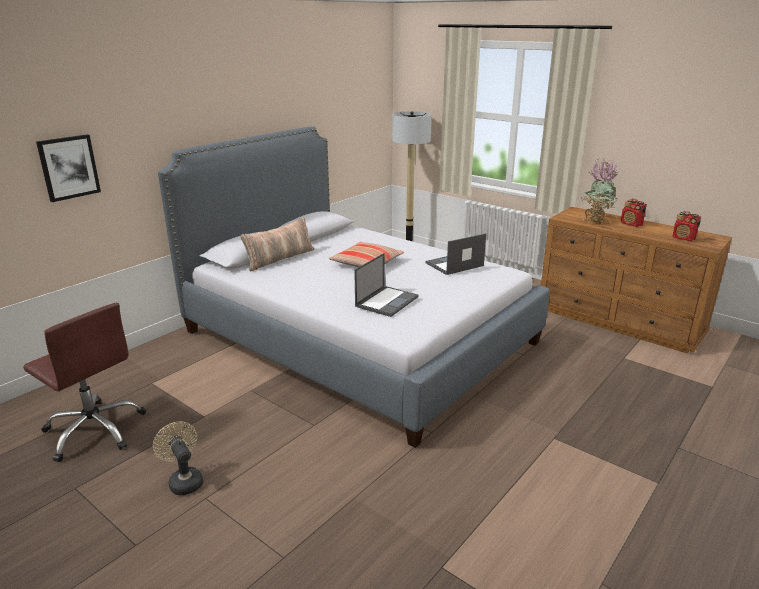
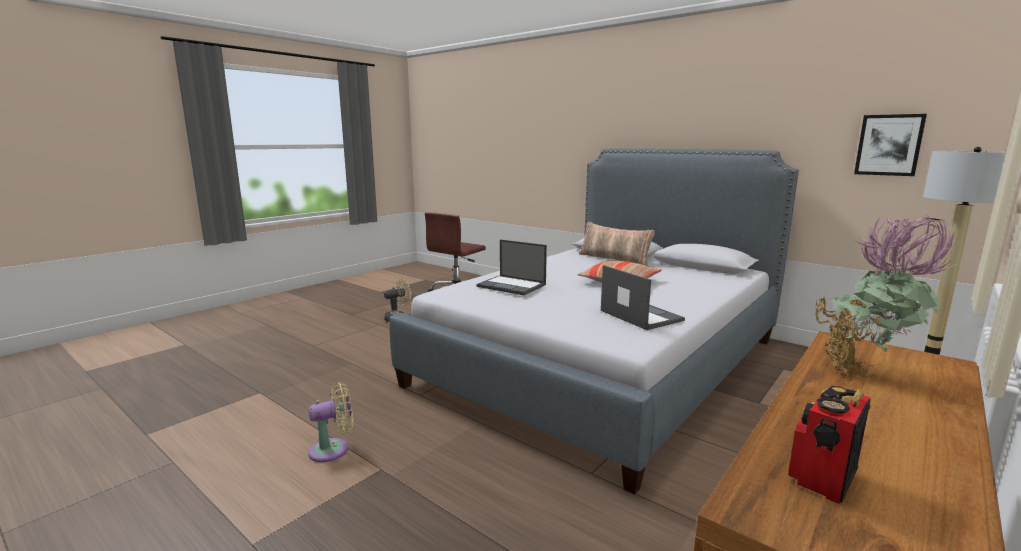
camera: 90 degrees right, 10 degrees down
picture [36,134,101,202] -> picture moved to [854,114,927,176]
radio [621,198,647,227] -> none
none -> beige fan [308,382,353,462]

